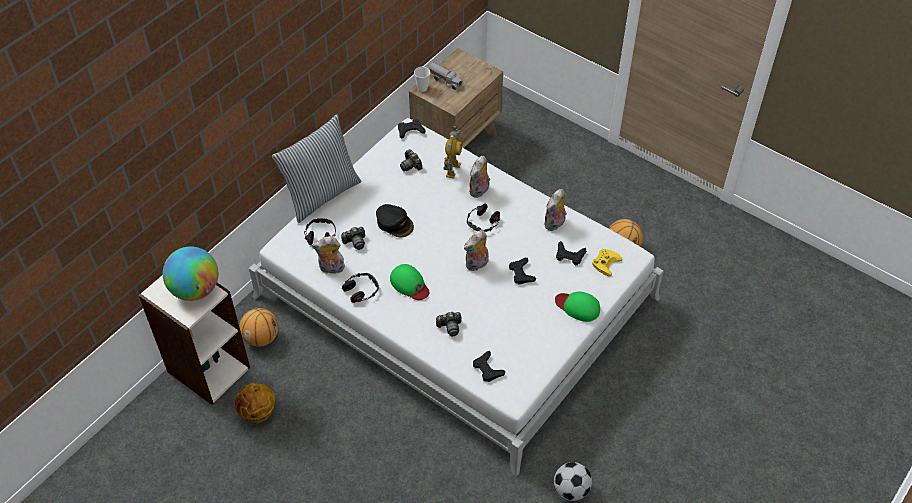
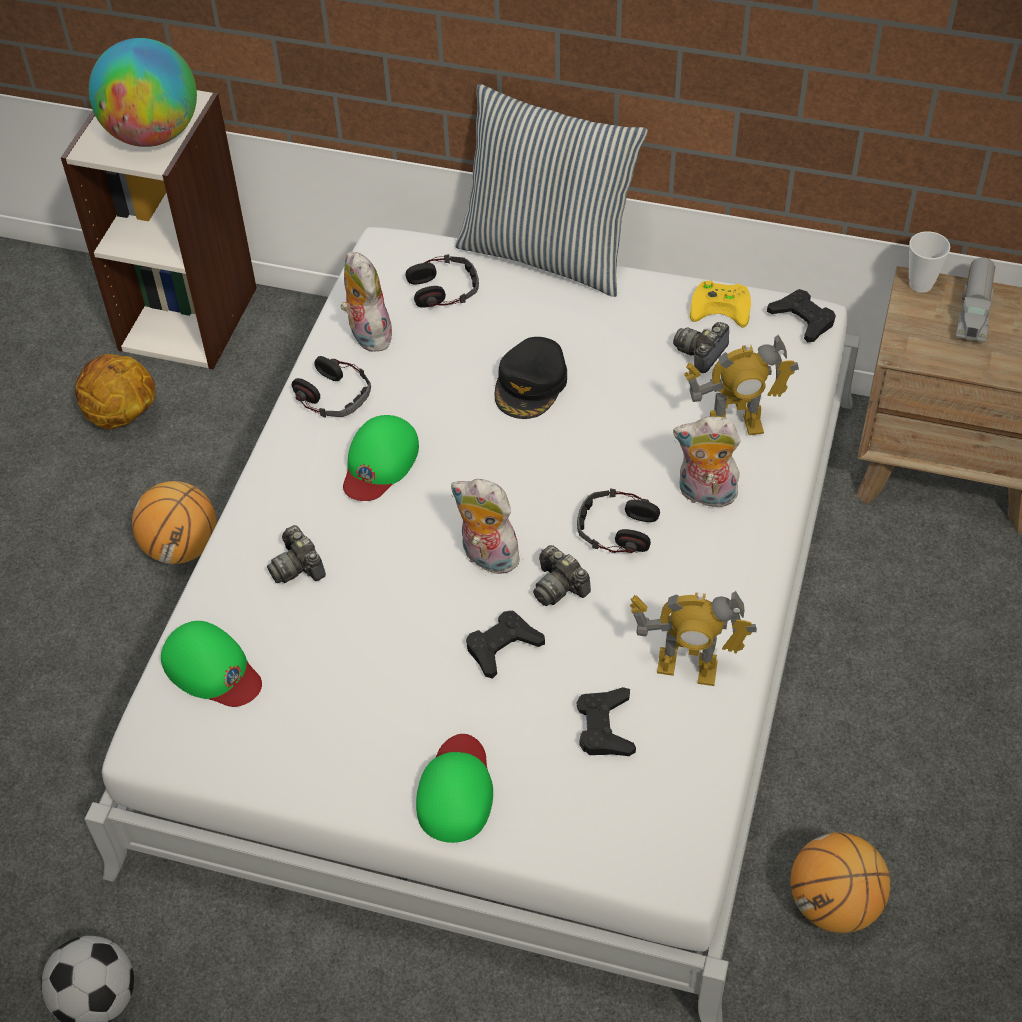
camera: 70 degrees right, 0 degrees up
basketball [239,308,279,347] -> basketball moved to [132,481,216,564]
camera [341,227,365,250] -> camera moved to [533,545,591,606]
black game controller [473,351,505,382] -> green cap [161,621,262,707]
plush toy [544,189,567,231] -> toy robot [630,591,757,686]
yellow game controller [592,249,622,276] -> yellow game controller moved to [690,281,751,327]

